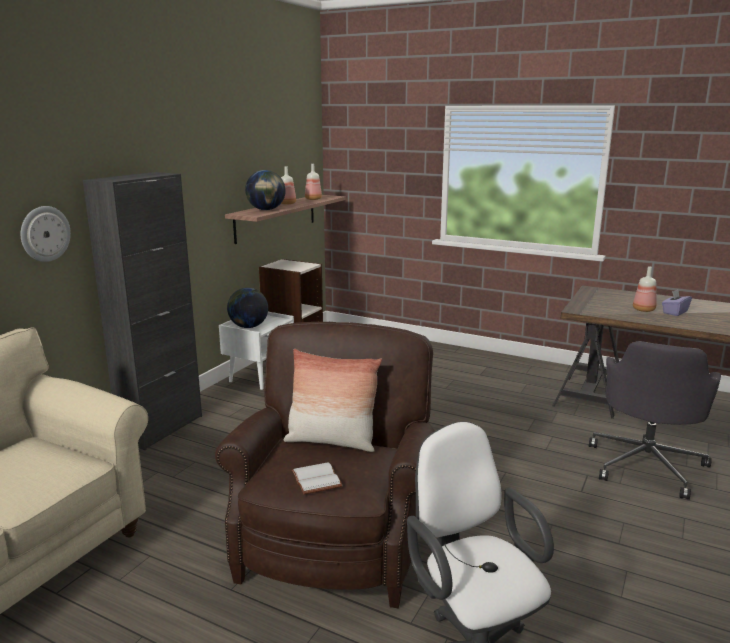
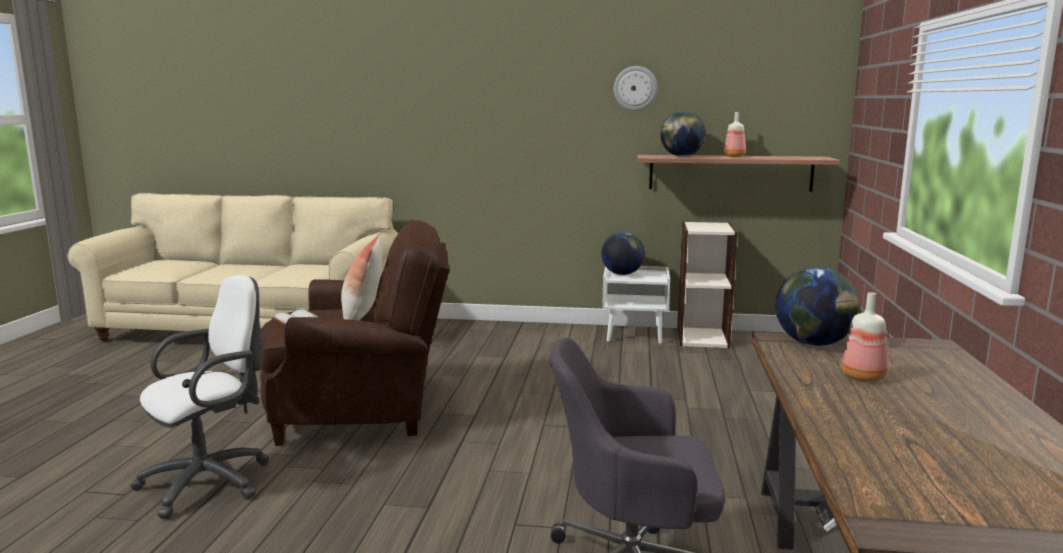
camera: 70 degrees right, 5 degrees down
wall clock [21,206,71,262] -> wall clock moved to [614,66,657,111]
black cabinet [83,172,202,450] -> none
bottle [305,164,322,200] -> none
purple tissue box [662,290,692,316] -> none
none -> globe [776,267,860,346]

